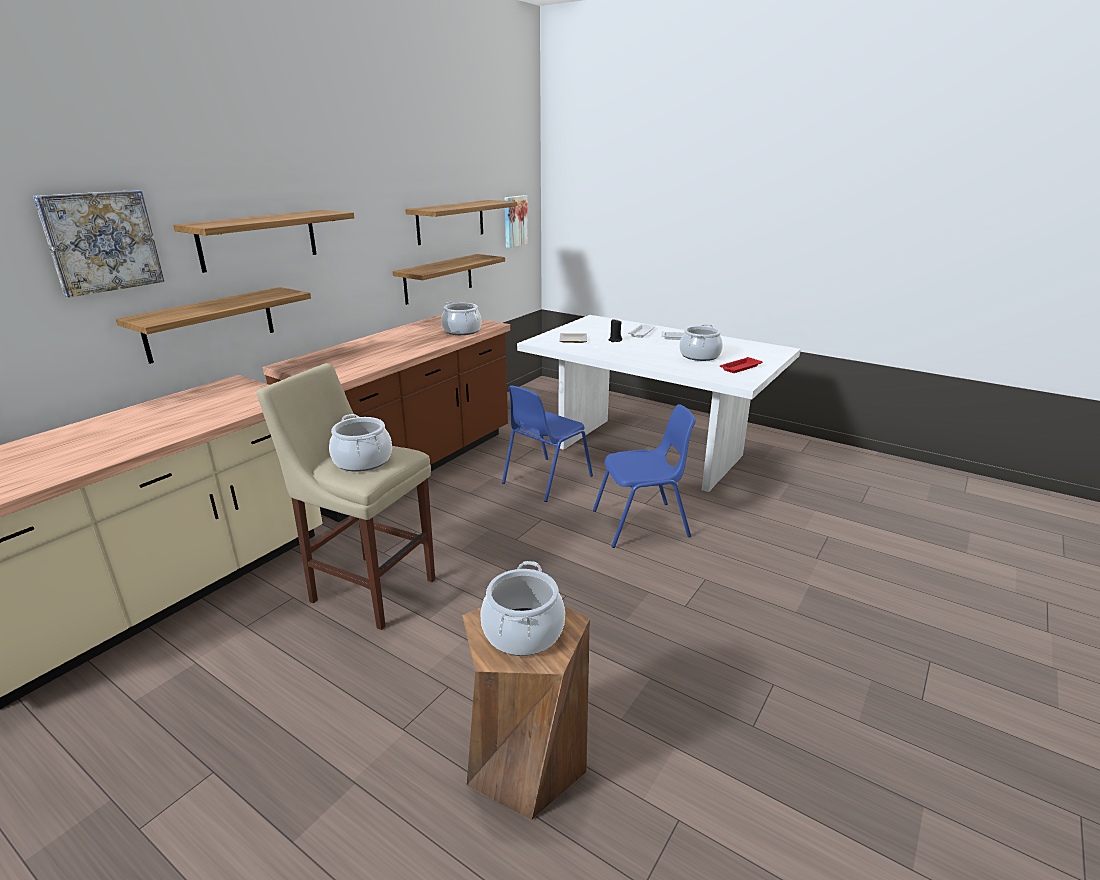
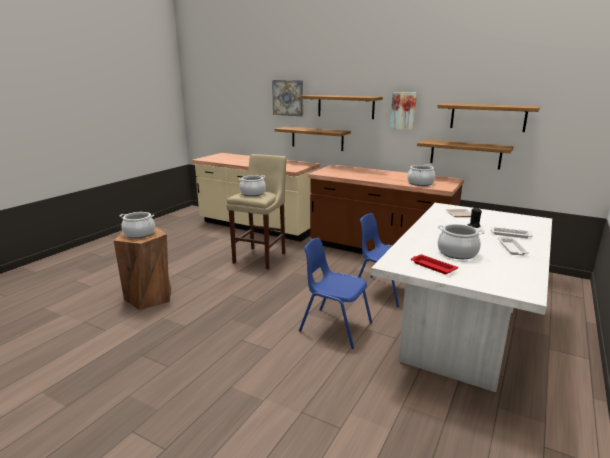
camera: 85 degrees right, 5 degrees down
picture [505,195,528,248] -> picture moved to [390,92,417,130]
blue chair [593,404,696,548] -> blue chair turned 135 degrees clockwise [299,238,372,349]

